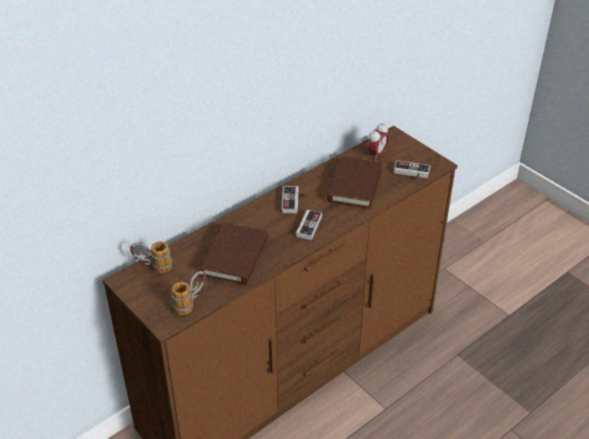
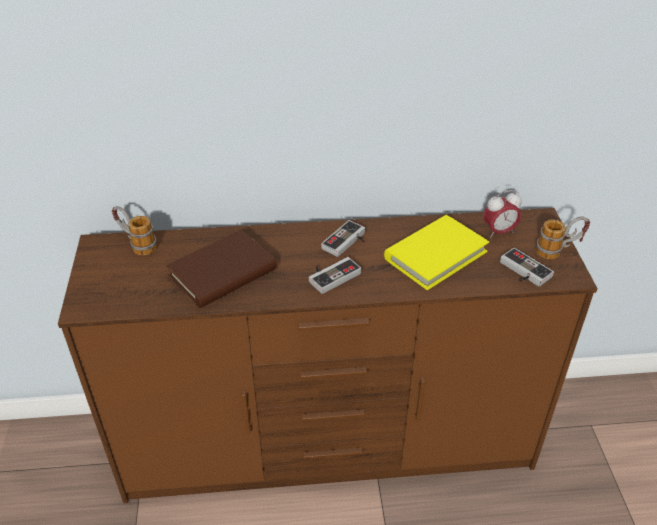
camera: 35 degrees right, 0 degrees up
mug [171,271,206,315] -> mug moved to [536,217,590,259]
brown book [327,156,382,209] -> yellow book [384,215,489,290]

